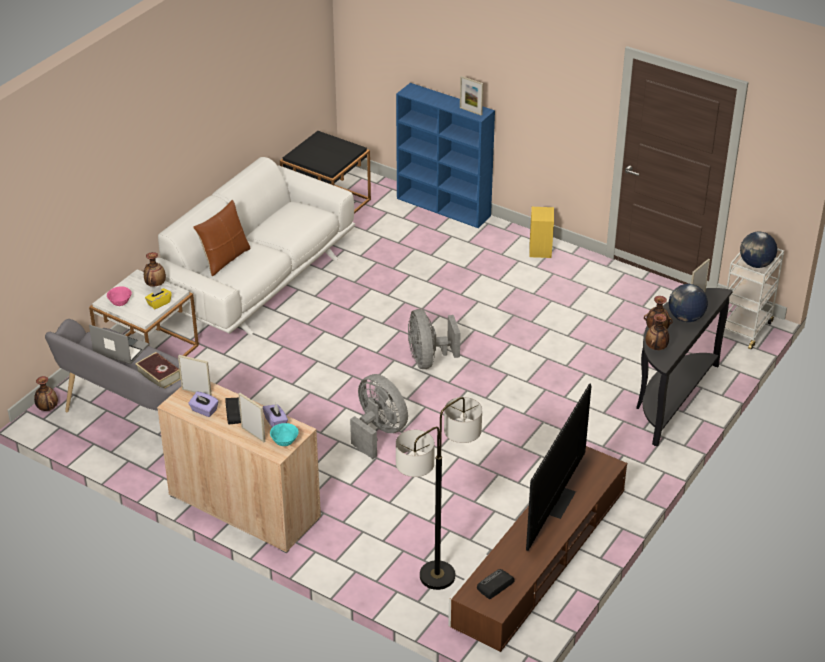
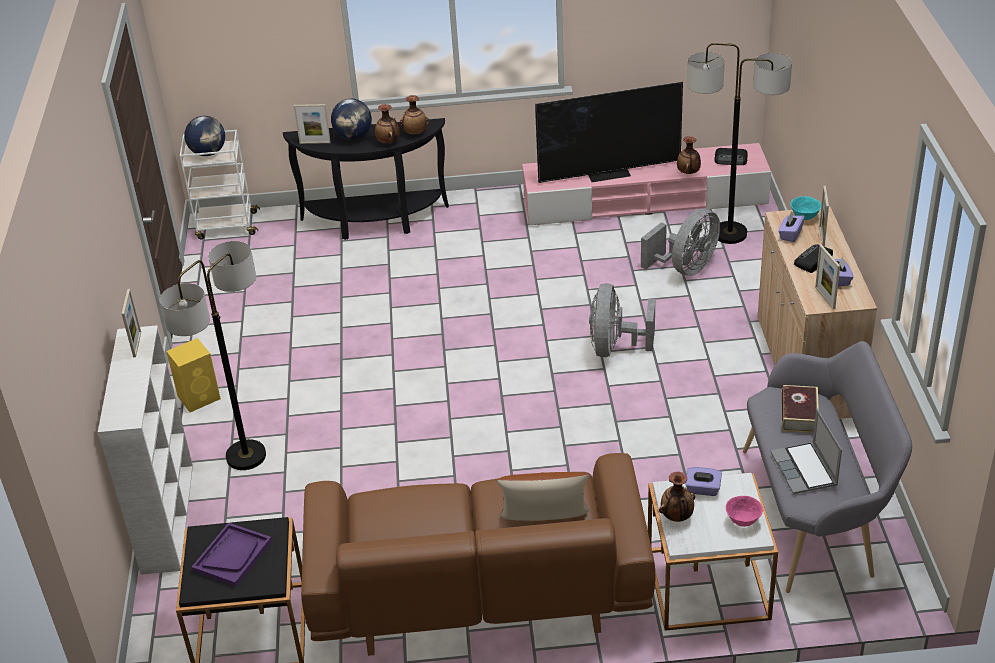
camera: 125 degrees left, 0 degrees up
vase [34,376,58,411] -> vase moved to [677,136,701,174]
yellow tissue box [145,286,172,309] -> purple tissue box [685,467,722,496]
white sofa [155,157,355,335] -> brown sofa [301,453,655,656]
blue bookcase [396,83,495,228] -> white bookcase [98,325,193,575]
grey fan [408,309,461,369] -> grey fan moved to [641,209,720,276]
brown tv stand [448,446,627,652] -> pink tv stand [522,143,771,225]
none -> floor lamp [160,241,266,470]
none -> purple tray [192,523,272,587]

